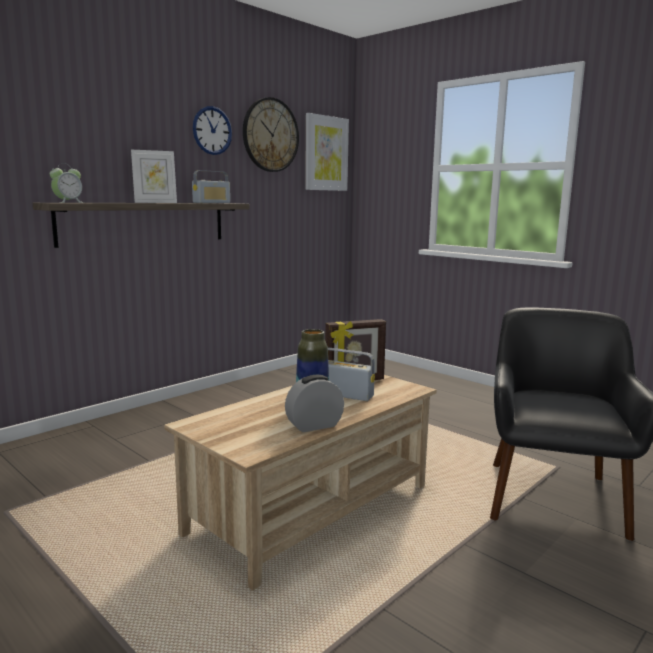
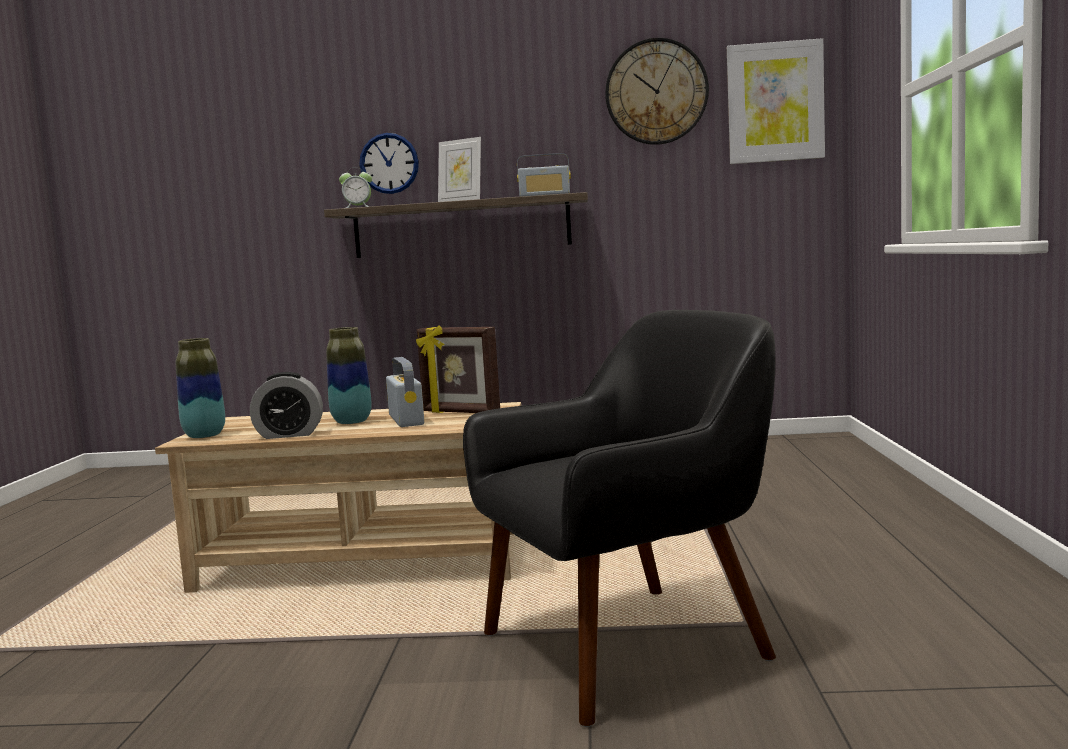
camera: 50 degrees right, 5 degrees down
wall clock [193,106,232,155] -> wall clock moved to [359,133,419,194]
alarm clock [285,375,344,432] -> alarm clock turned 150 degrees clockwise [250,372,323,439]
none -> vase [176,338,225,438]

